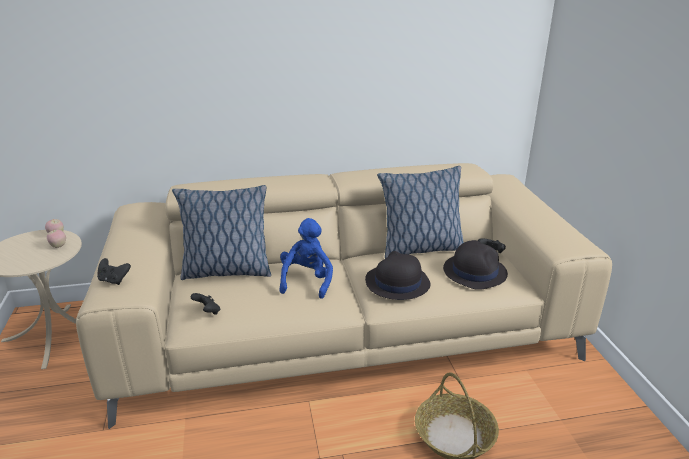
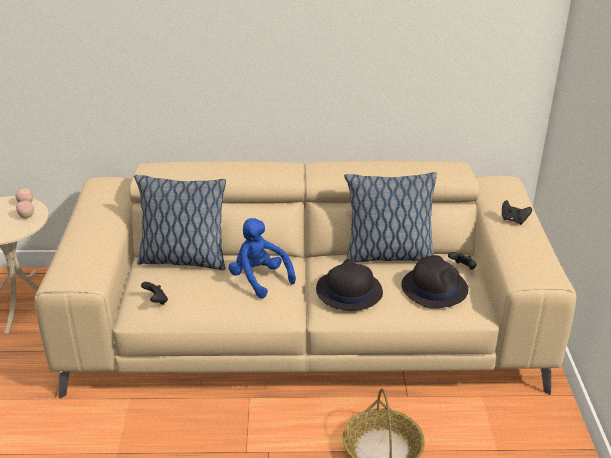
camera: 10 degrees right, 5 degrees up
black game controller [97,258,131,285] -> black game controller moved to [502,200,532,225]
blue plush toy [280,218,333,299] -> blue plush toy turned 60 degrees counterclockwise [229,218,296,299]

